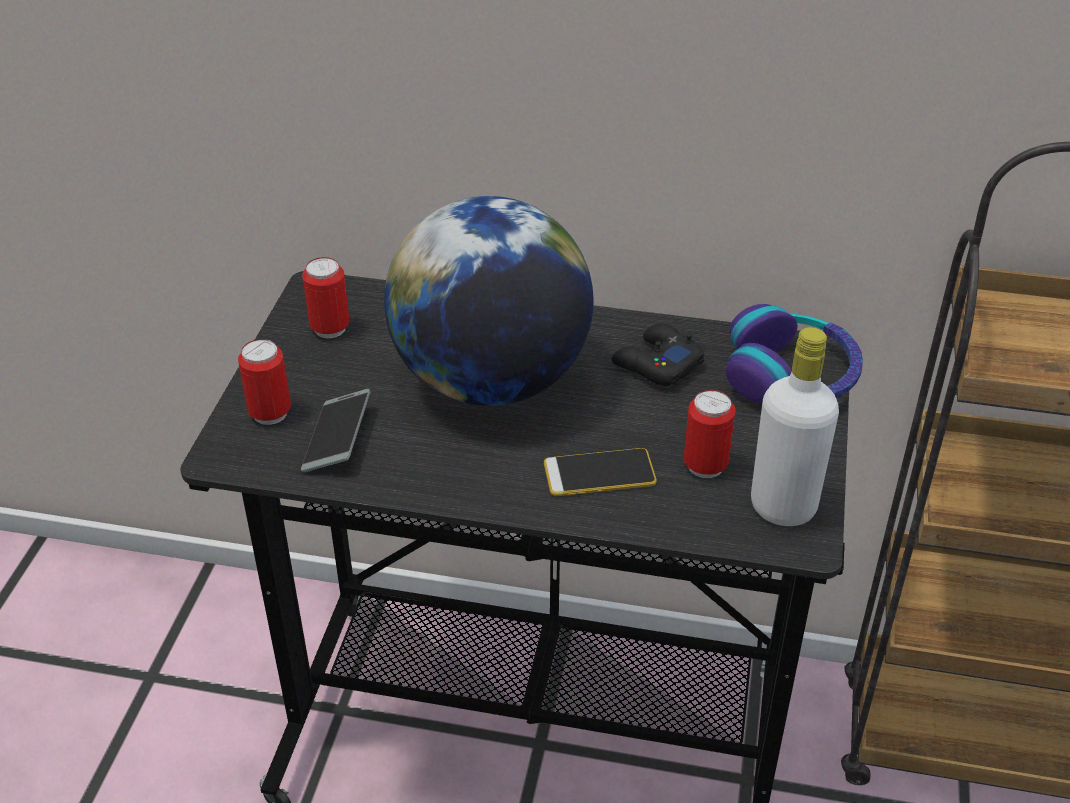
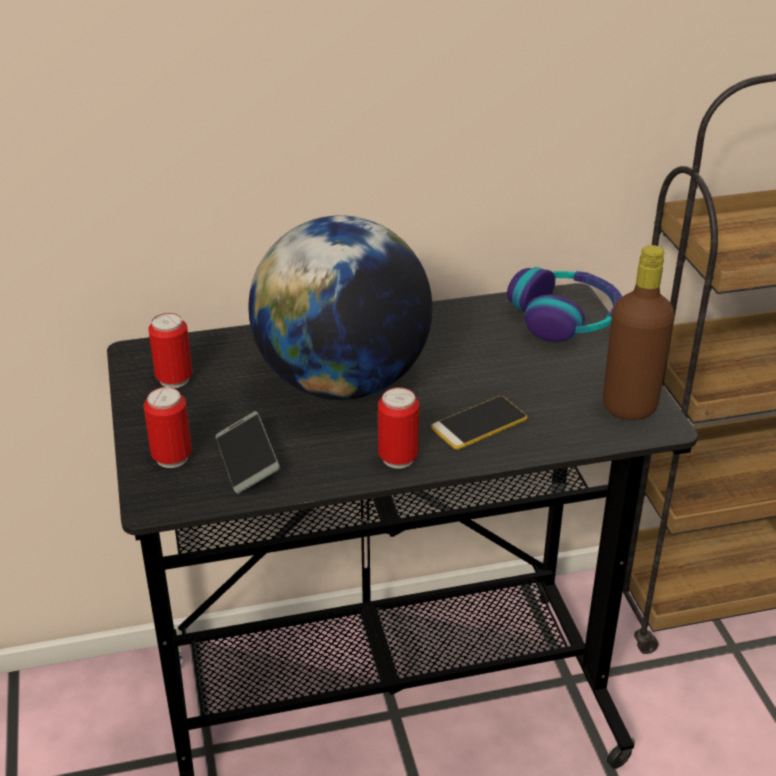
camera: 25 degrees left, 5 degrees down
black game controller [612,324,705,386] -> none
can [684,390,735,478] -> can moved to [378,387,419,468]
white bottle [751,327,839,526] -> brown bottle [603,245,675,420]

